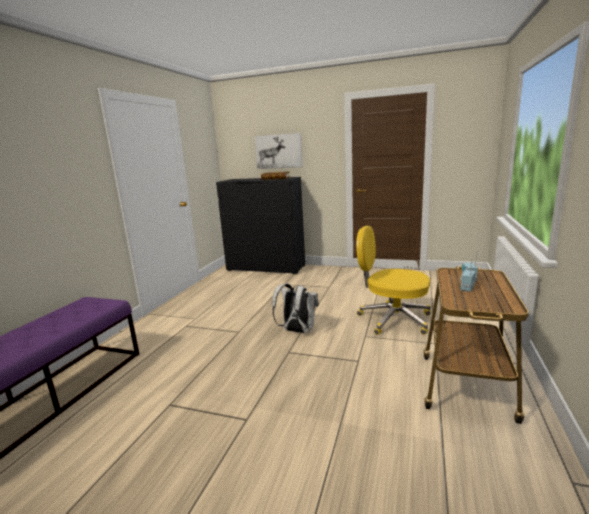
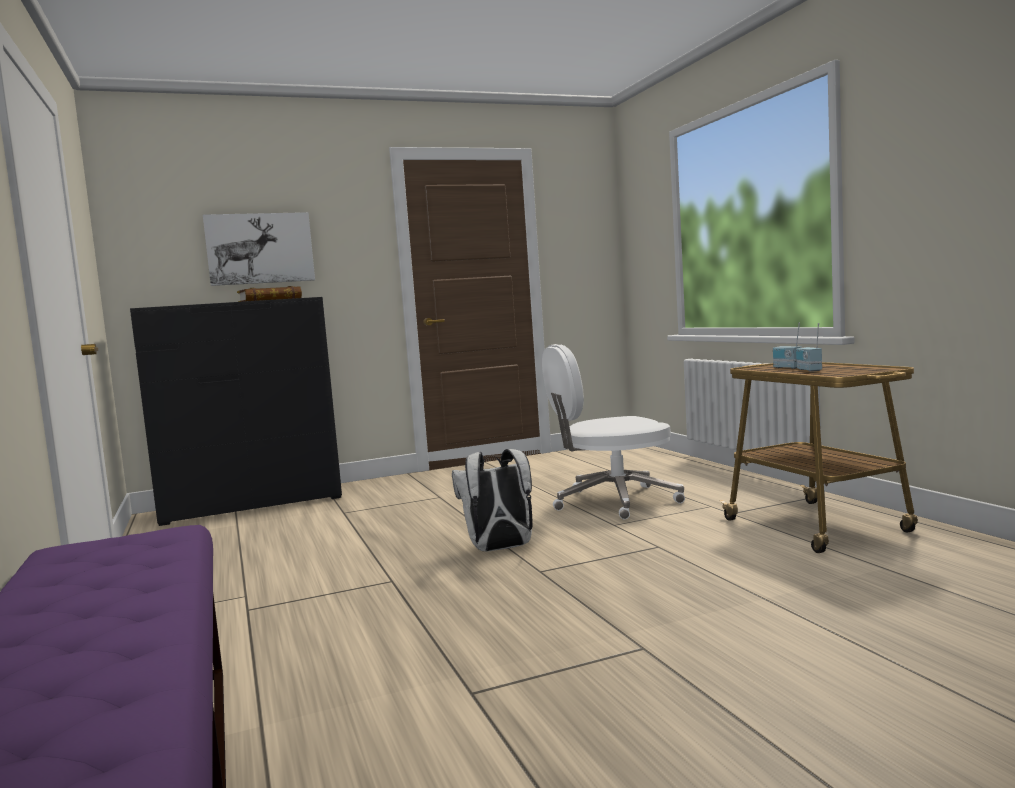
camera: 40 degrees left, 10 degrees down
yellow office chair [356,226,431,335] -> white office chair [542,344,685,519]

